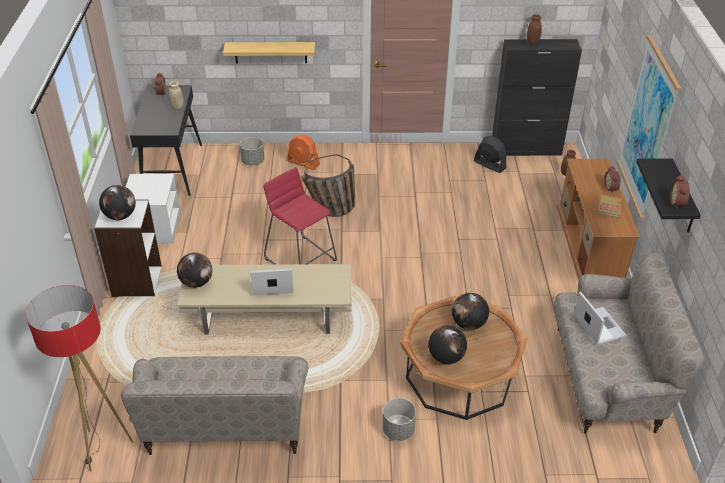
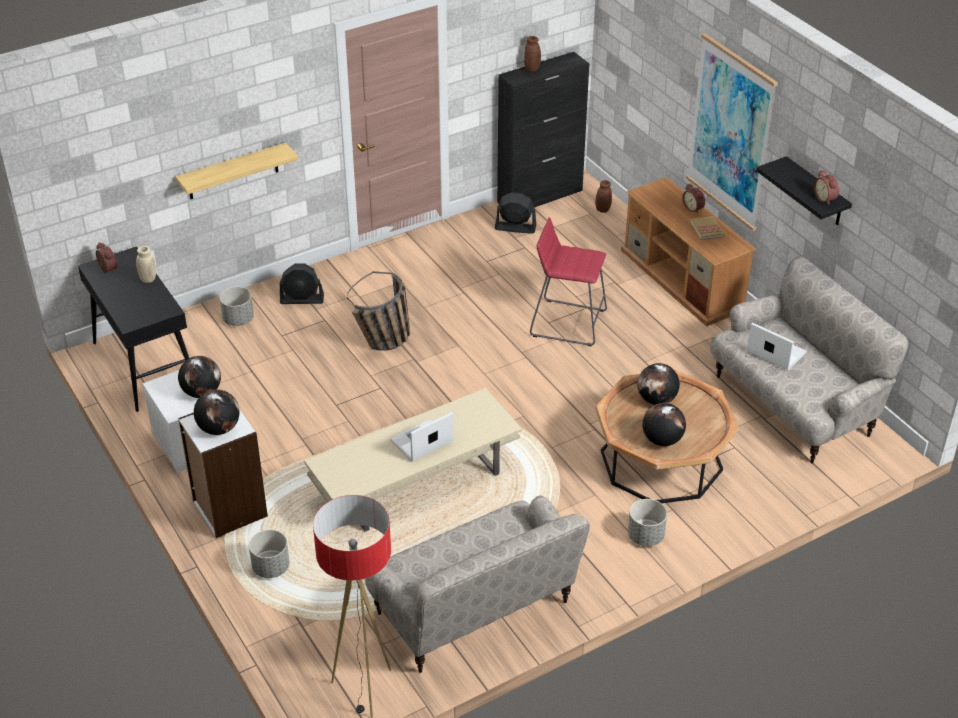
camera: 30 degrees left, 0 degrees up
globe [177,253,212,288] -> globe moved to [178,356,221,398]
red stool [264,167,337,265] -> red stool moved to [530,217,607,346]
orange fan [287,135,320,170] -> black fan [280,264,324,304]
none -> grey planter [249,530,290,578]

